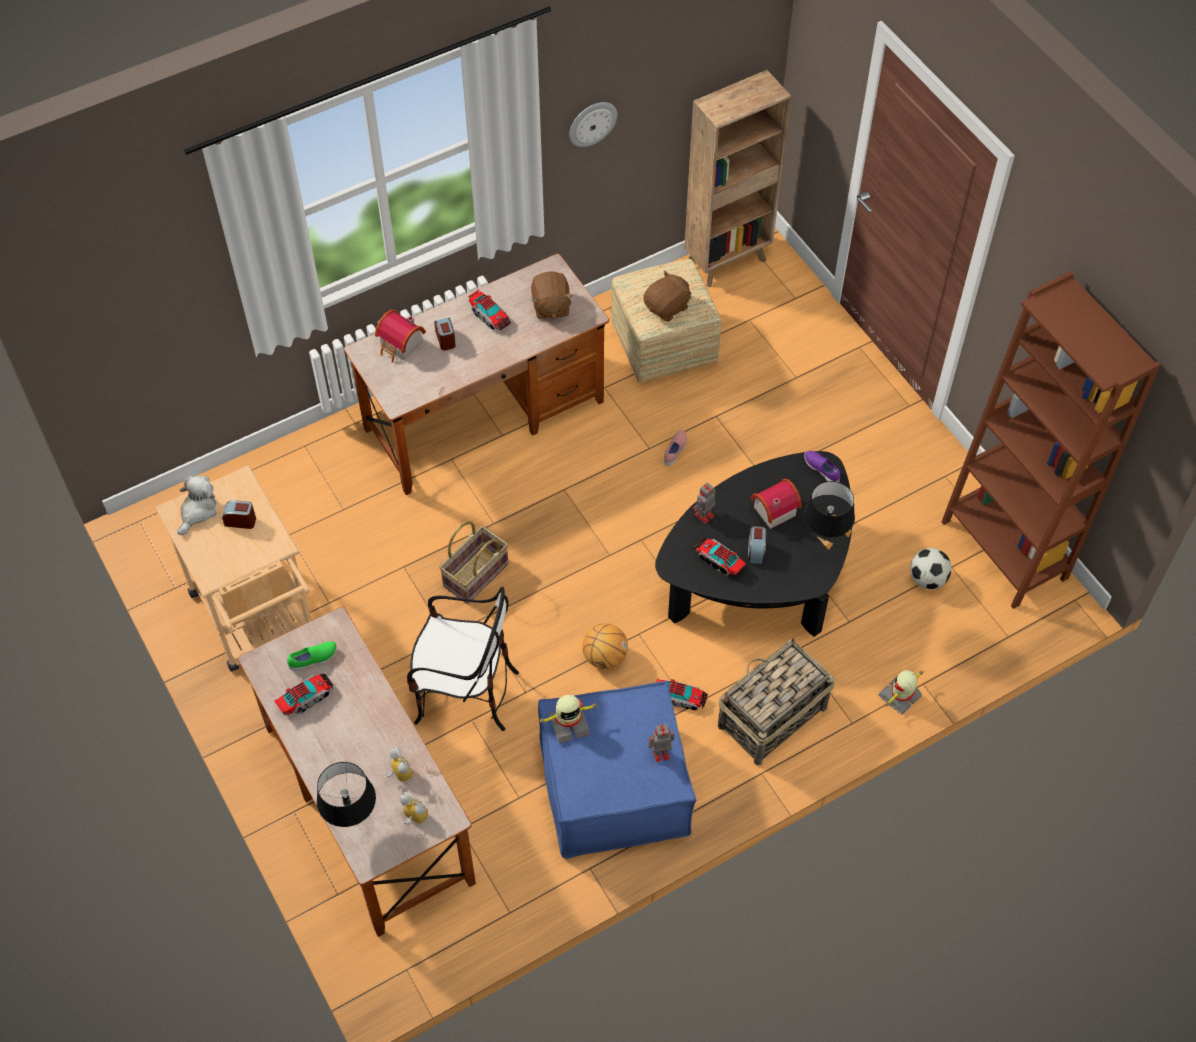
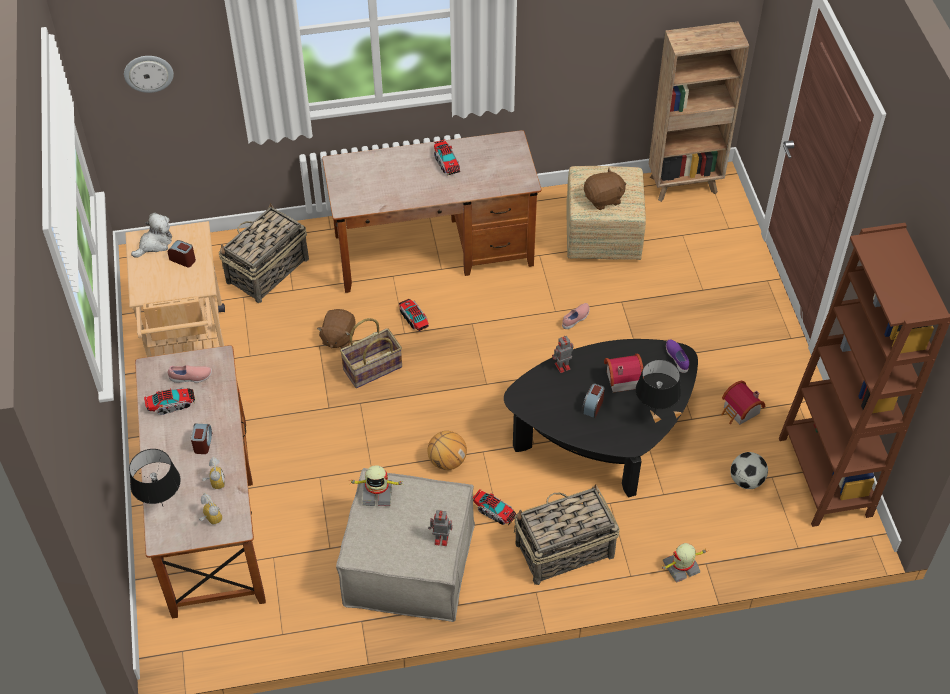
camera: 20 degrees right, 5 degrees down
green shoe [287,641,337,671] -> pink shoe [168,365,212,383]
toy house [375,310,426,363] -> toy house moved to [721,381,765,425]
chair [407,587,519,731] -> none
alarm clock [434,318,456,351] -> alarm clock moved to [191,424,212,454]
brown plush toy [531,272,573,319] -> brown plush toy moved to [317,309,355,348]
blue ottoman [538,681,697,859] -> beige ottoman [336,468,475,622]
wall clock [569,102,617,147] -> wall clock moved to [124,56,174,93]
toy truck [695,538,746,576] -> toy truck moved to [399,299,429,331]
none -> basket [219,203,309,303]

